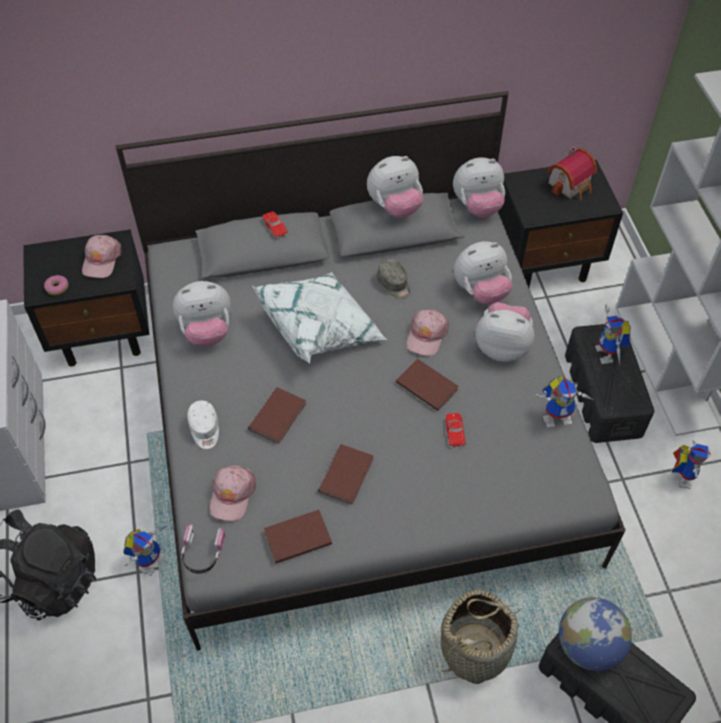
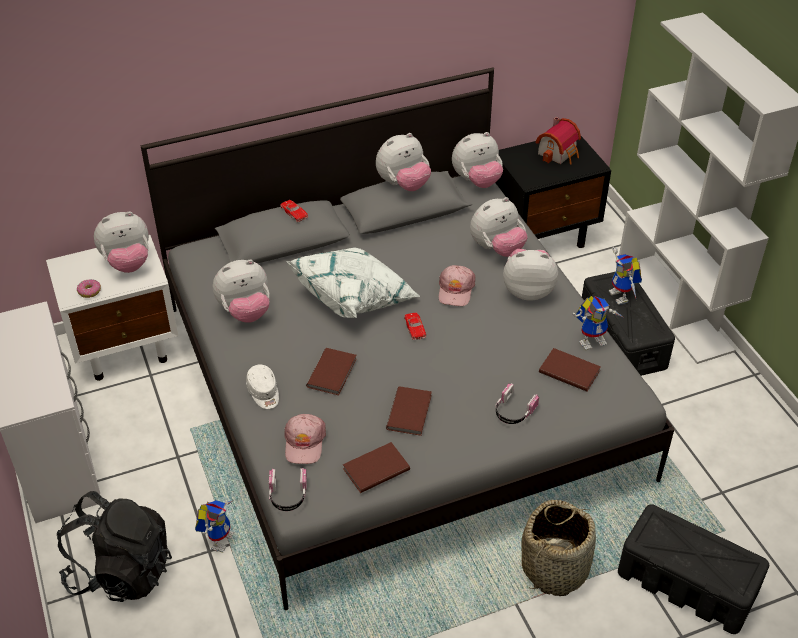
camera: 10 degrees left, 10 degrees down
black nightstand [23,229,149,367] -> white nightstand [46,235,178,381]
pink cap [82,235,122,278] -> plush toy [94,211,149,273]
grey cap [377,259,410,299] -> none
brown book [396,359,459,411] -> brown book moved to [539,348,601,392]
red toy car [445,413,465,447] -> red toy car moved to [404,313,426,340]
globe [559,597,632,671] -> none
toy robot [672,440,711,489] -> none
none -> headphones [495,383,539,424]

